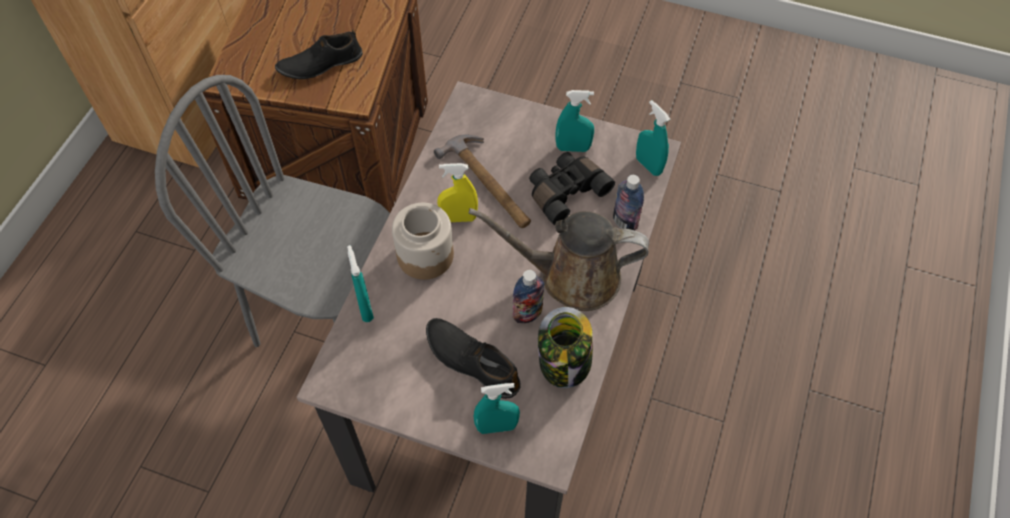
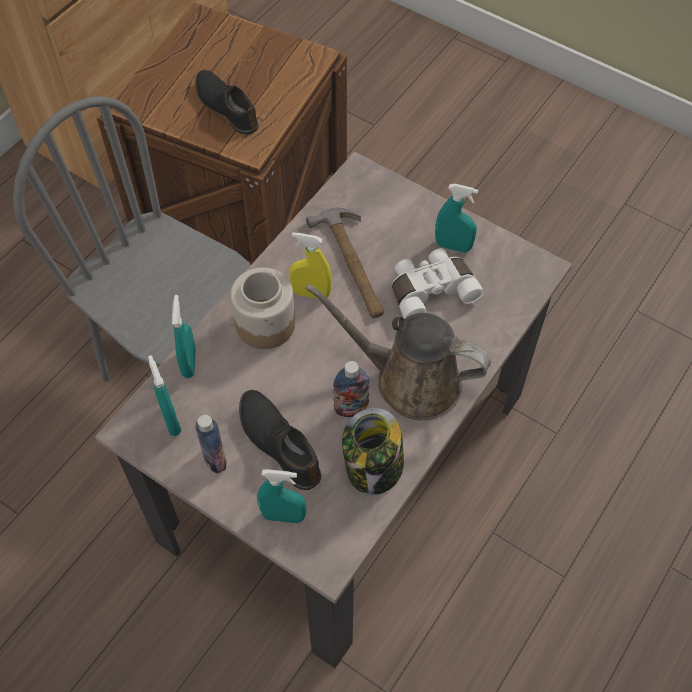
camera: 15 degrees right, 0 degrees up
black shoe [275,29,363,79] -> black shoe turned 60 degrees clockwise [195,70,259,135]
black binoculars [529,152,615,225] -> white binoculars [392,248,484,319]
bottle [613,175,644,230] -> bottle moved to [195,415,227,474]
turquoise spray bottle [636,100,670,176] -> turquoise spray bottle moved to [148,355,182,436]

